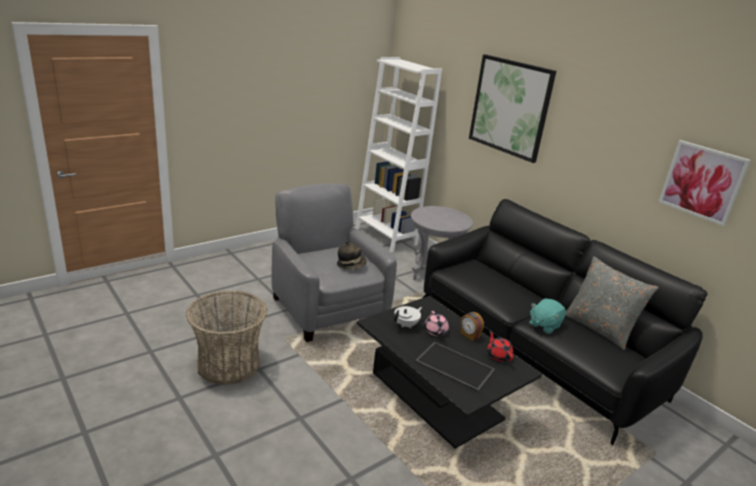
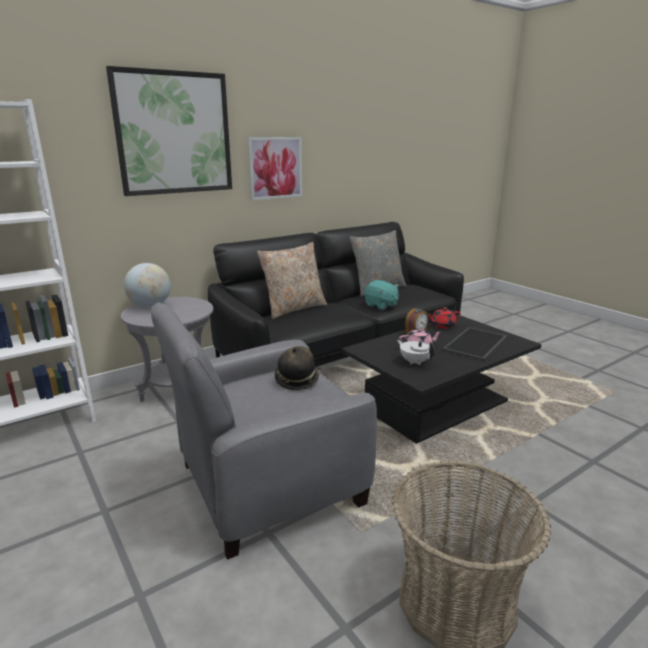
camera: 85 degrees left, 5 degrees down
picture [658,140,751,226] -> picture moved to [248,137,302,200]
none -> globe [124,263,171,308]
none -> beige pillow [257,242,327,319]

